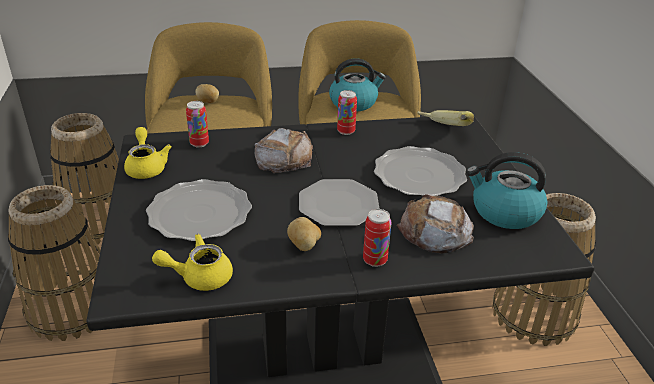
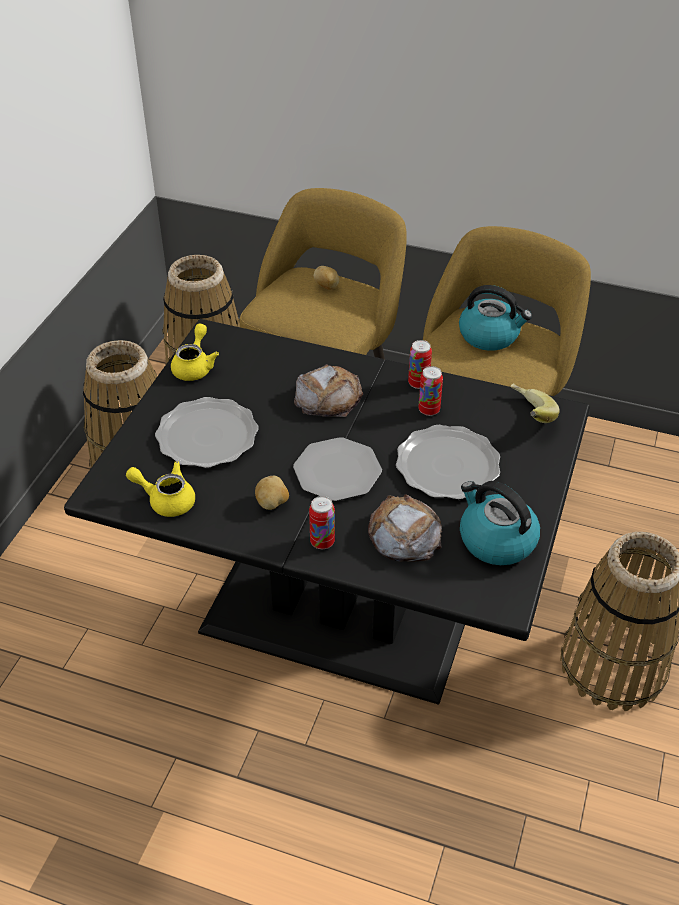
camera: 30 degrees right, 10 degrees up
can [186,101,209,147] -> can moved to [418,366,443,416]

